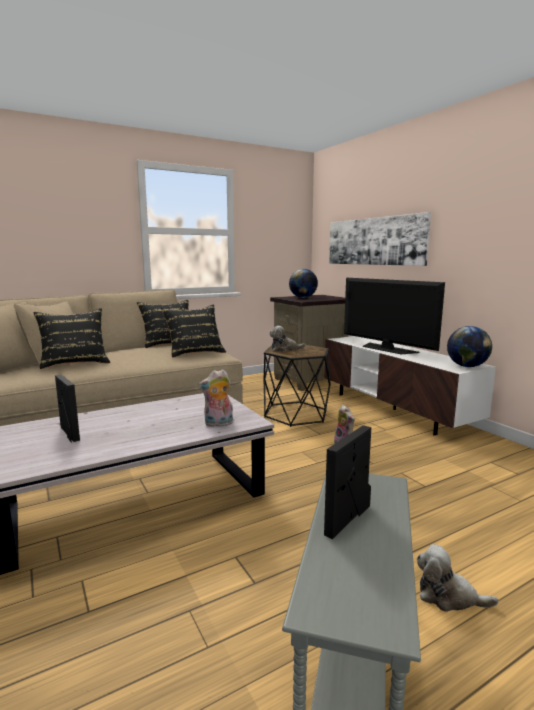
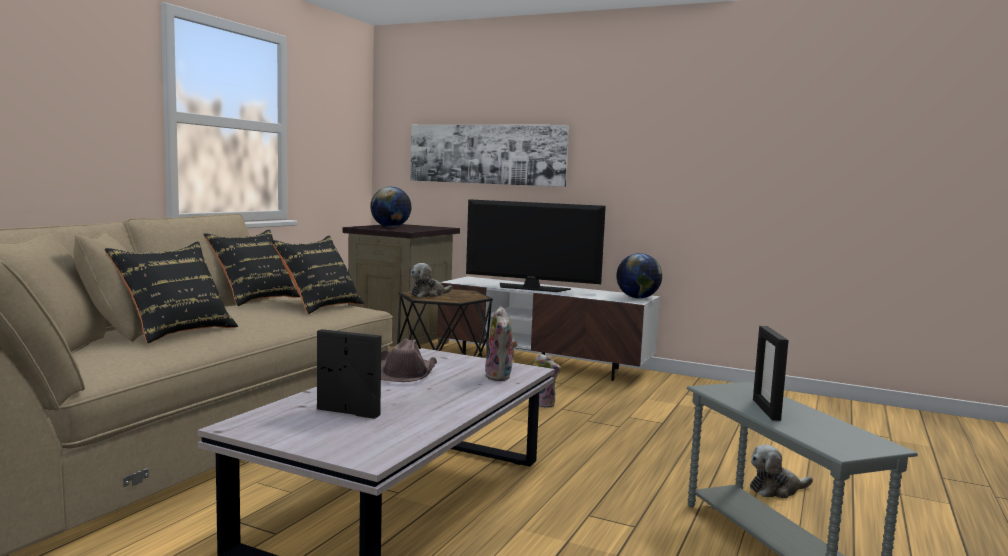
camera: 35 degrees left, 5 degrees down
plush toy [199,369,233,427] -> plush toy turned 45 degrees counterclockwise [485,306,518,381]
none -> brown hat [381,339,437,382]

